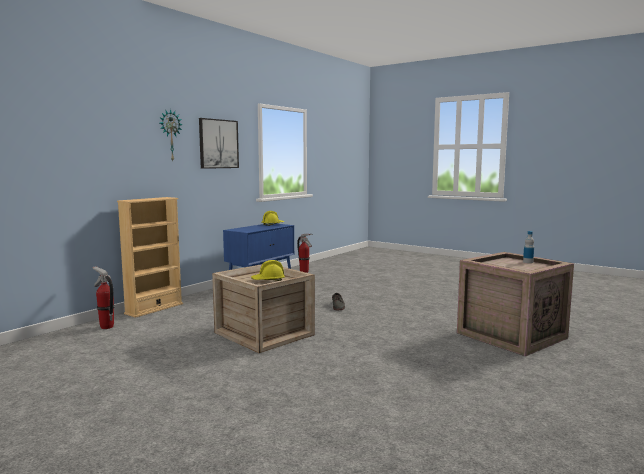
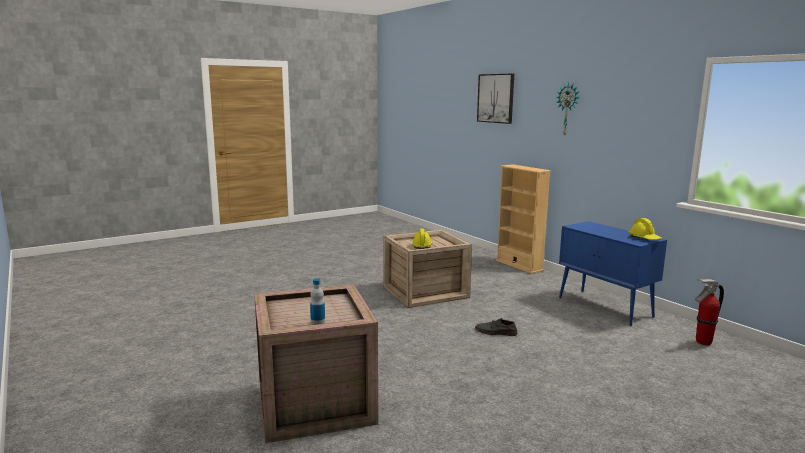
camera: 110 degrees right, 5 degrees up
fire extinguisher [92,266,115,329] -> none
picture [199,118,239,169] -> picture moved to [477,74,514,124]

